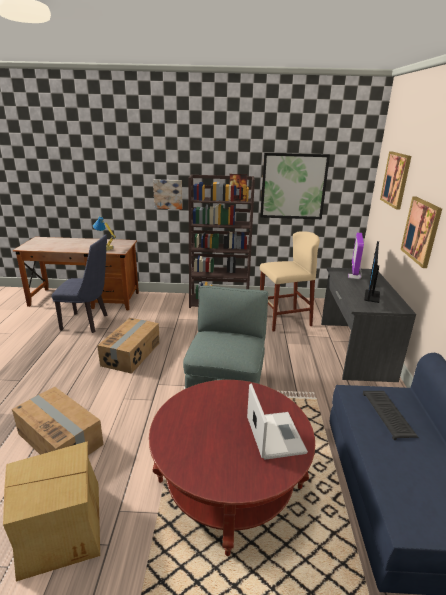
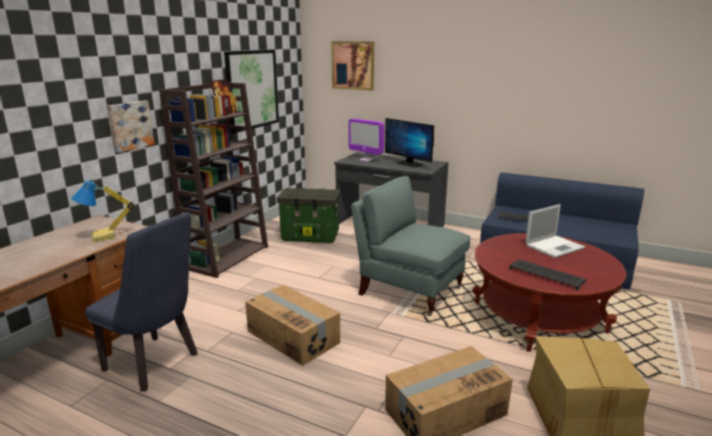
camera: 65 degrees left, 5 degrees down
blue chair [52,235,108,333] -> blue chair turned 90 degrees clockwise [85,212,197,392]
laptop [247,384,308,460] -> laptop turned 135 degrees clockwise [525,204,585,258]
beige stool [260,232,320,332] -> storage box [277,188,340,243]
picture [401,196,442,268] -> none
none -> keyboard [509,259,587,290]

